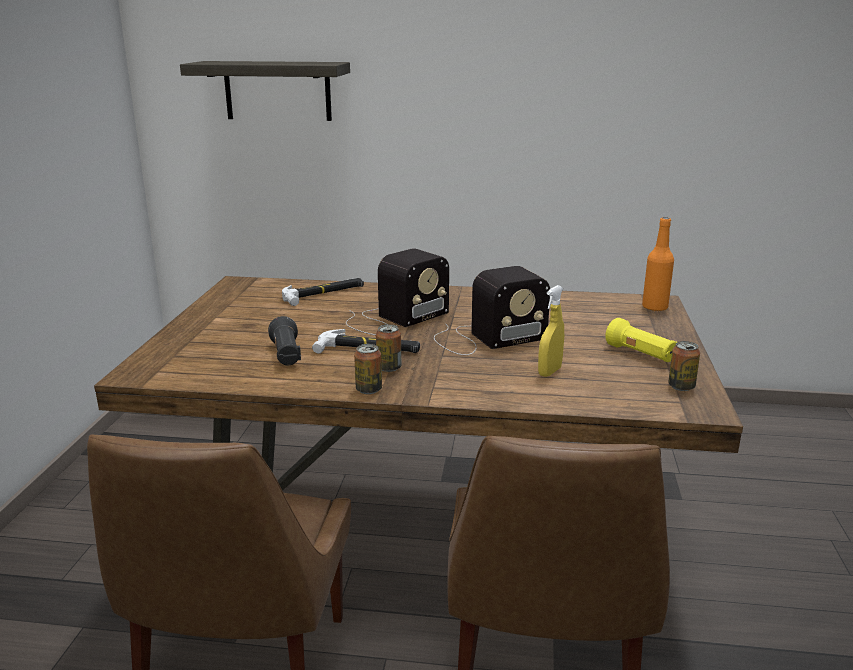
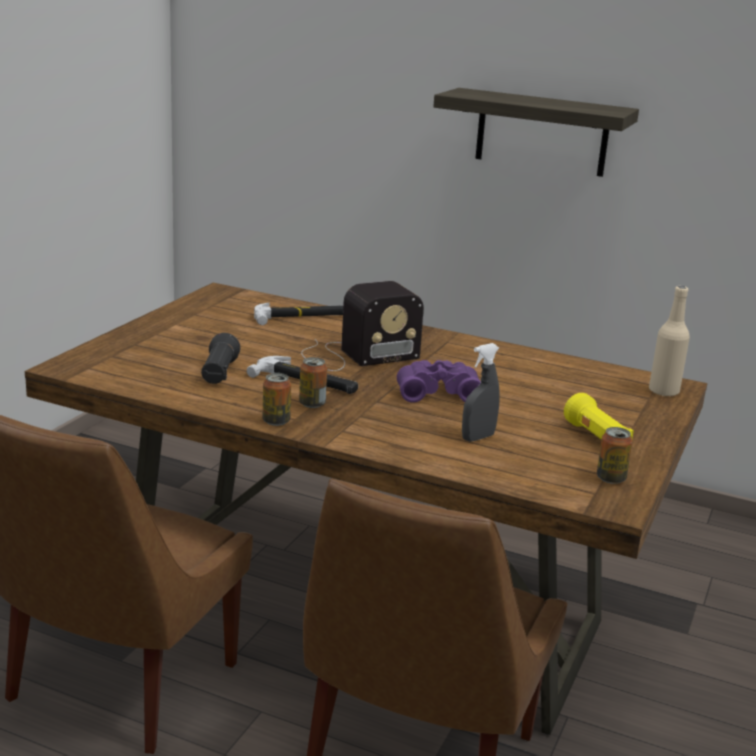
camera: 15 degrees right, 0 degrees up
shelf [180,61,350,121] -> shelf moved to [433,88,639,177]
radio [434,266,550,355] -> purple binoculars [397,360,481,403]
yellow spray bottle [538,285,564,377] -> grey spray bottle [462,343,500,442]
orange bottle [642,217,674,311] -> beige bottle [649,286,690,396]

